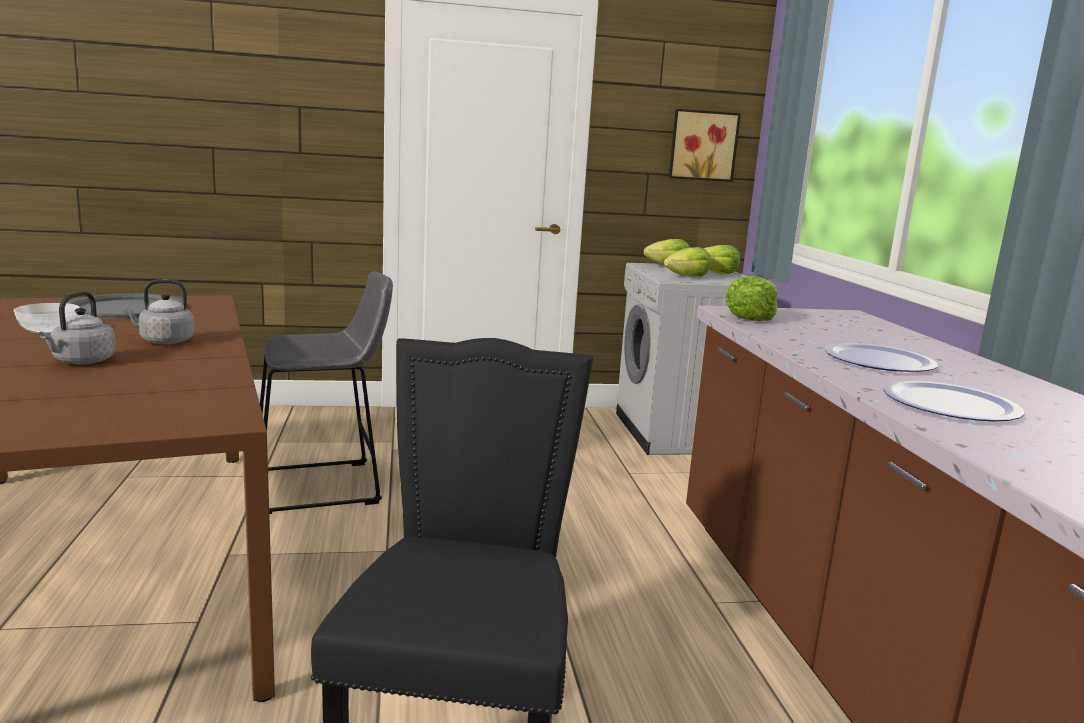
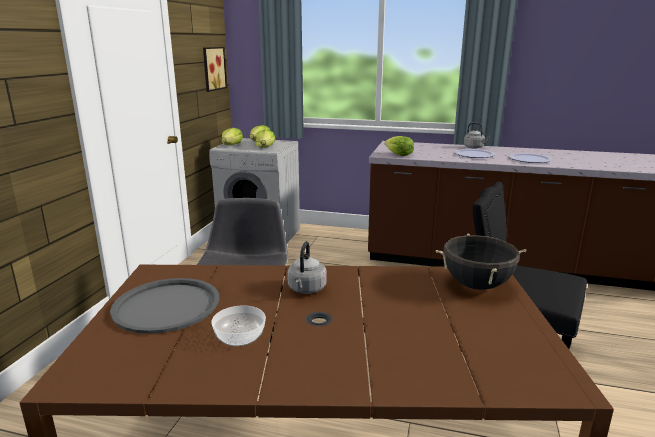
camera: 65 degrees left, 5 degrees up
grey kettle [39,291,116,364] -> grey kettle moved to [464,122,490,149]
none -> black cooking pot [435,233,526,290]

